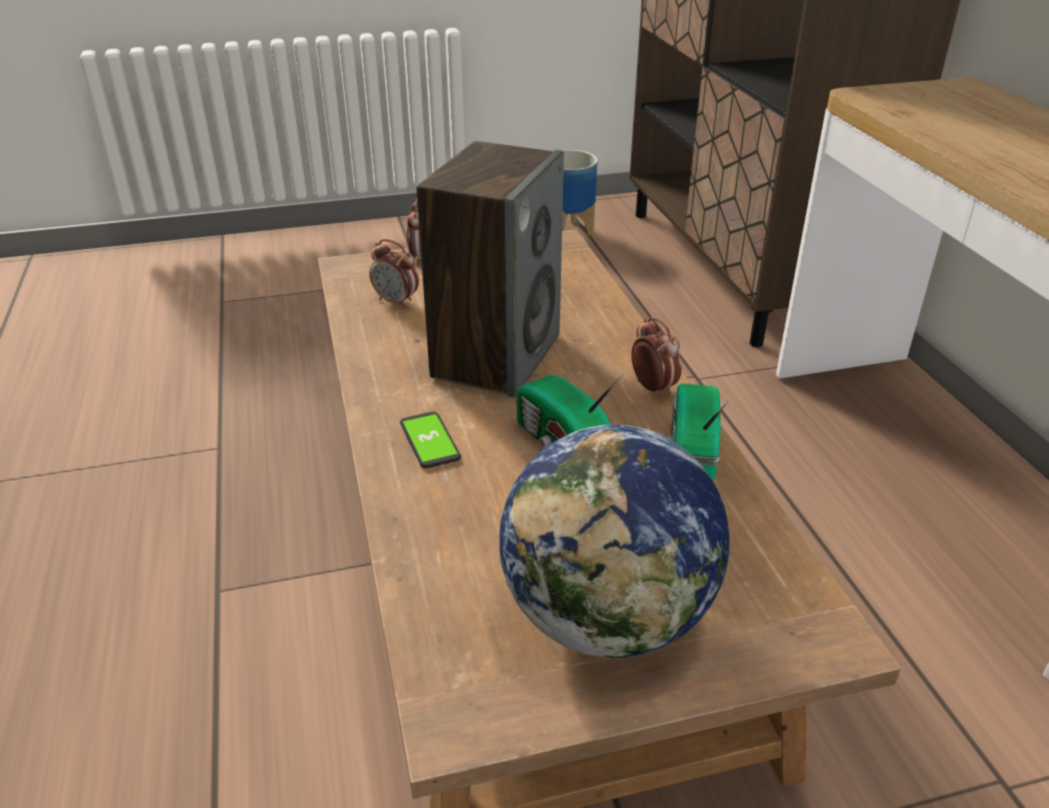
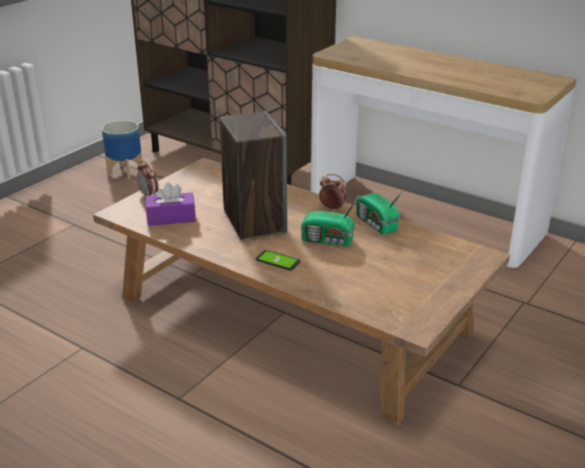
camera: 40 degrees left, 5 degrees down
alarm clock [370,239,419,308] -> purple tissue box [146,182,196,226]
globe [499,425,730,658] -> none

